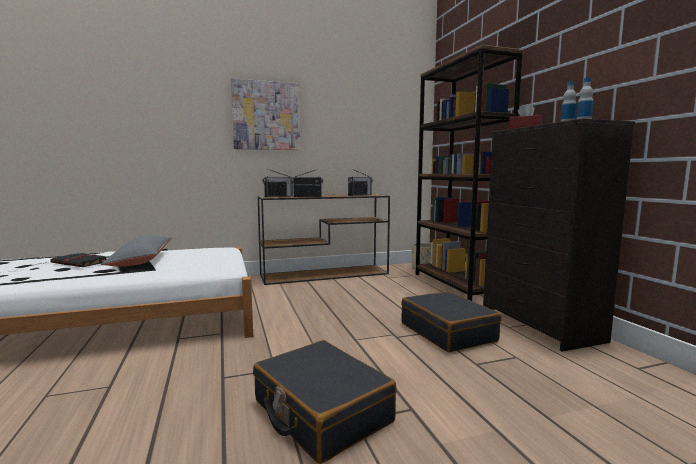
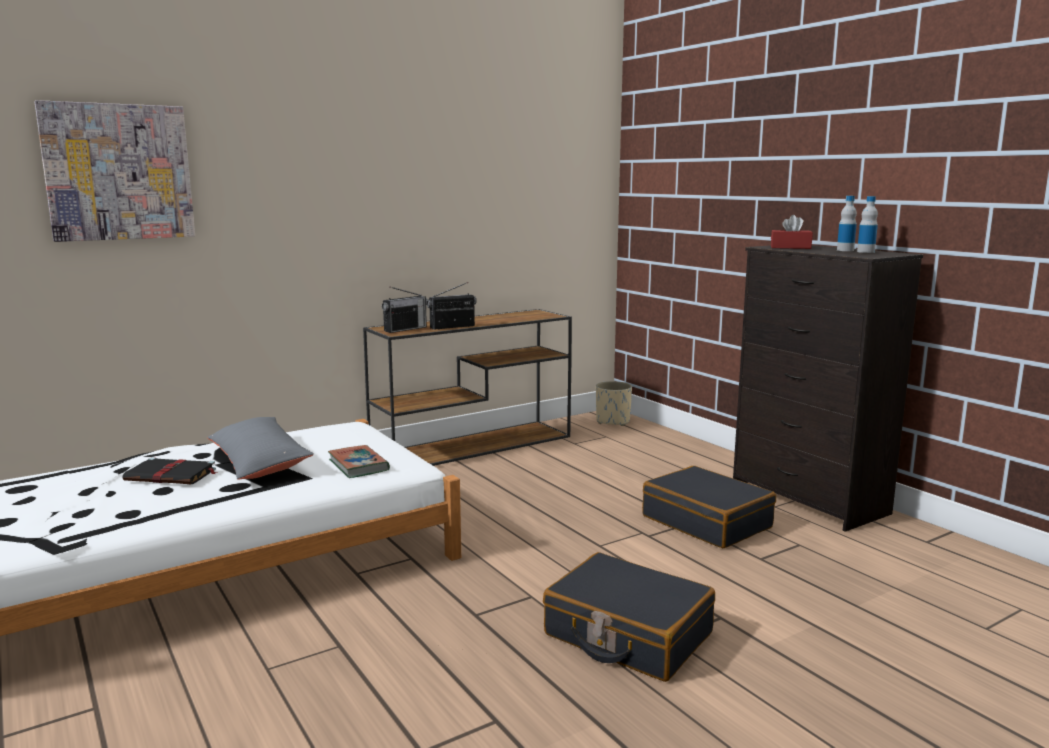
camera: 15 degrees left, 5 degrees up
picture [231,78,300,150] -> picture moved to [35,100,195,242]
radio [348,169,373,196] -> none
brown bookcase [416,45,524,301] -> none
none -> book [328,445,390,478]

